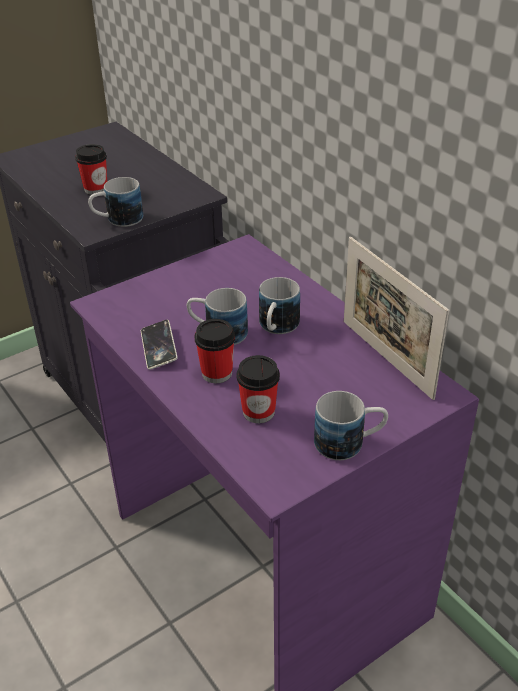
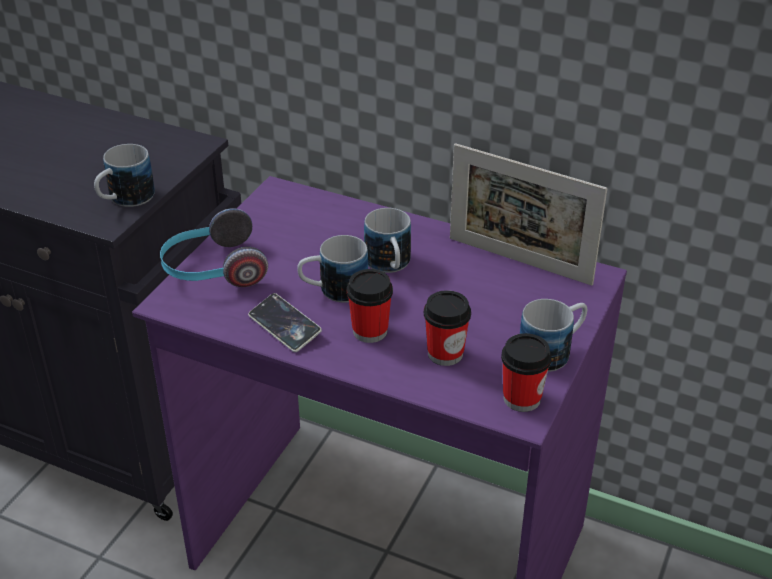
camera: 30 degrees left, 0 degrees up
cup [75,144,107,195] -> cup moved to [501,333,552,412]
none -> headphones [160,208,268,287]

